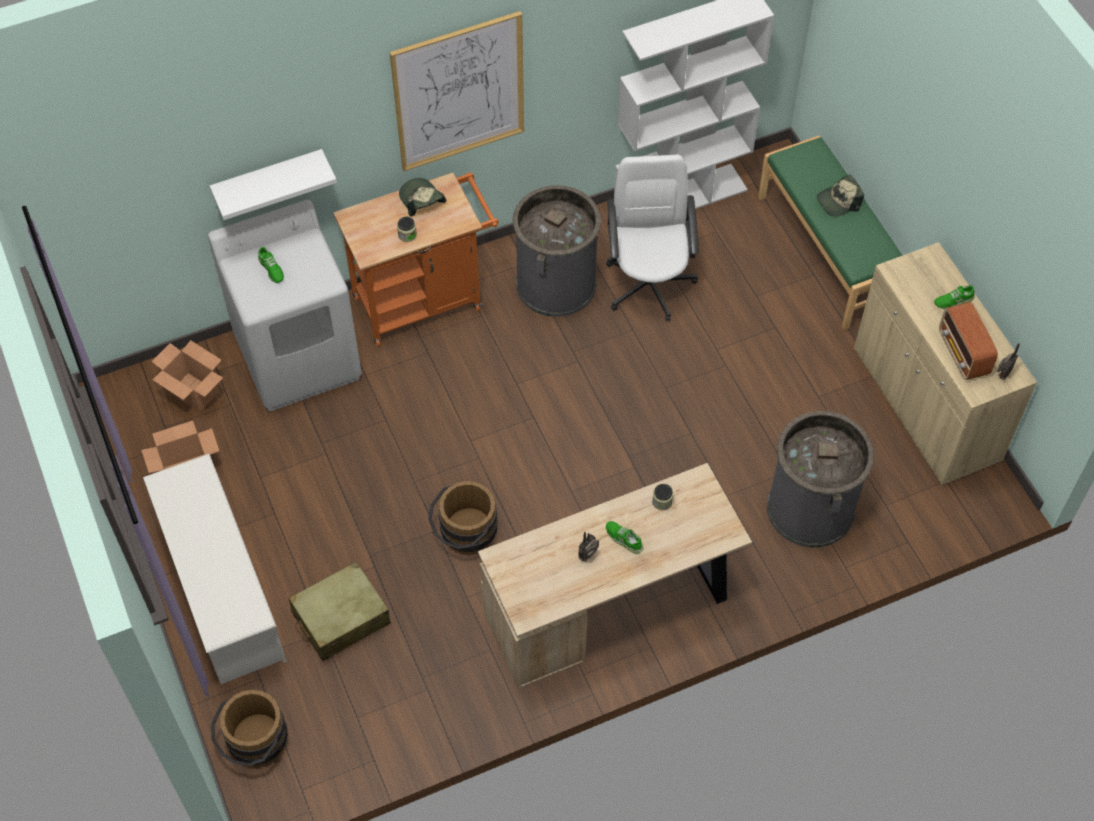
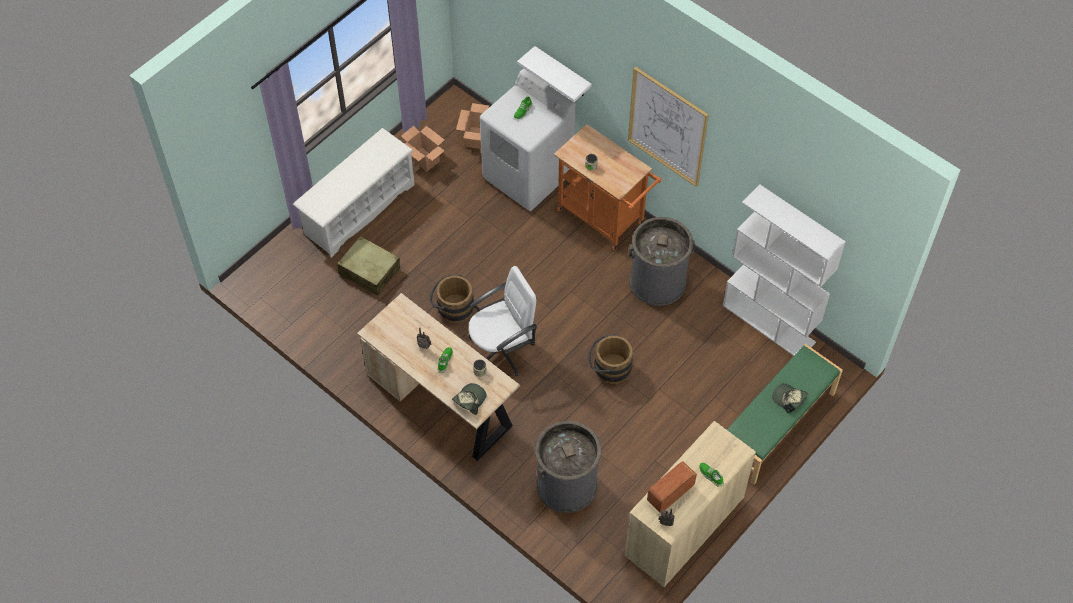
camera: 65 degrees right, 0 degrees up
brown bucket [211,690,288,767] -> brown bucket moved to [588,334,633,384]
cap [399,178,447,217] -> cap moved to [452,383,487,415]
white office chair [606,155,699,321] -> white office chair moved to [469,266,537,376]

